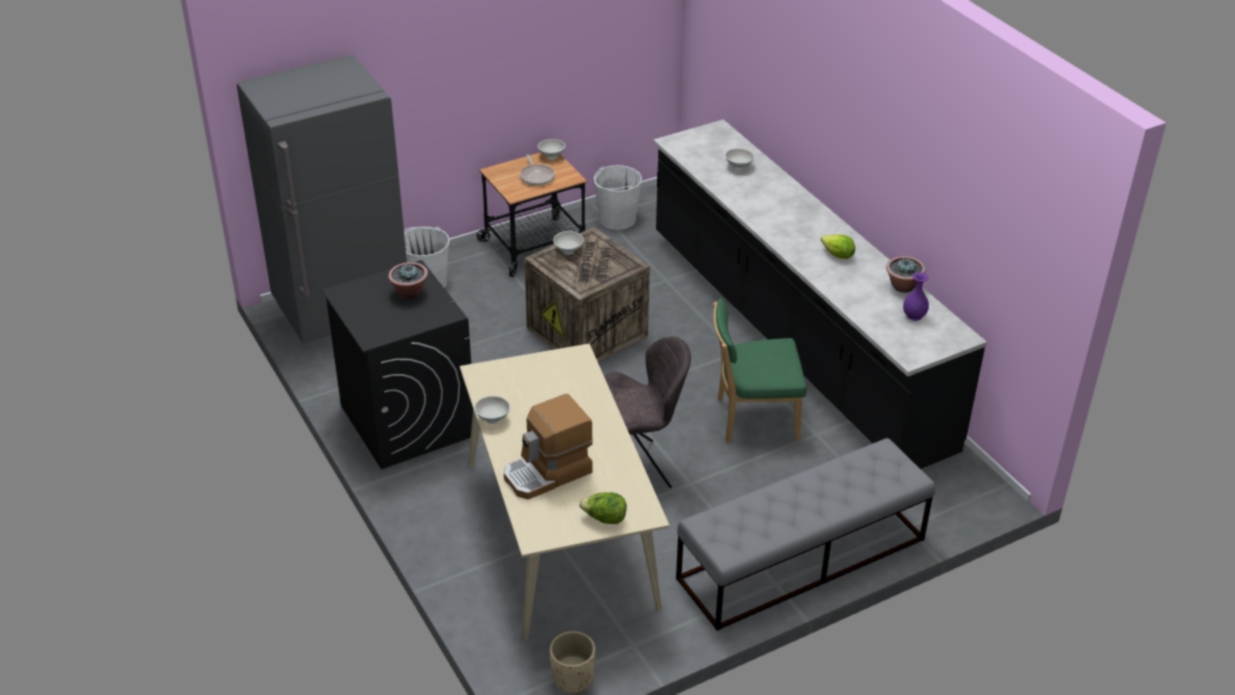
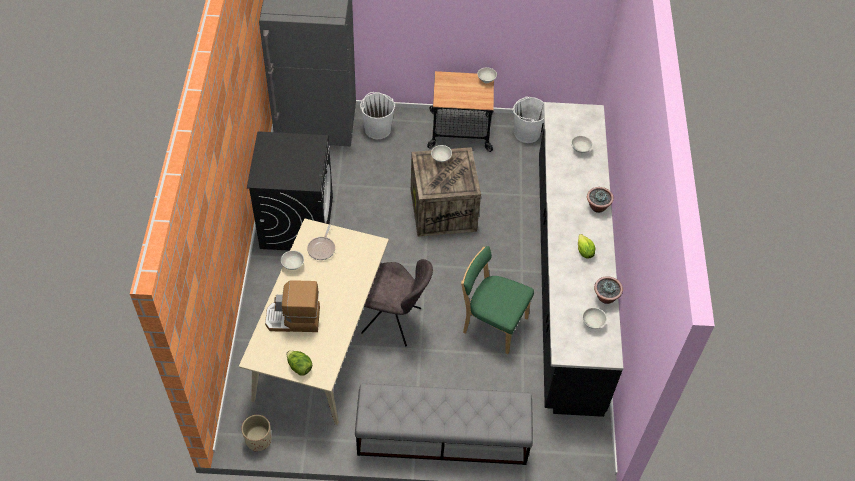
camera: 30 degrees right, 15 degrees up
potted plant [388,262,428,300] -> potted plant moved to [587,187,614,213]
frying pan [520,155,555,186] -> frying pan moved to [307,225,335,260]
purple vase [903,272,929,321] -> white bowl [582,308,607,329]

